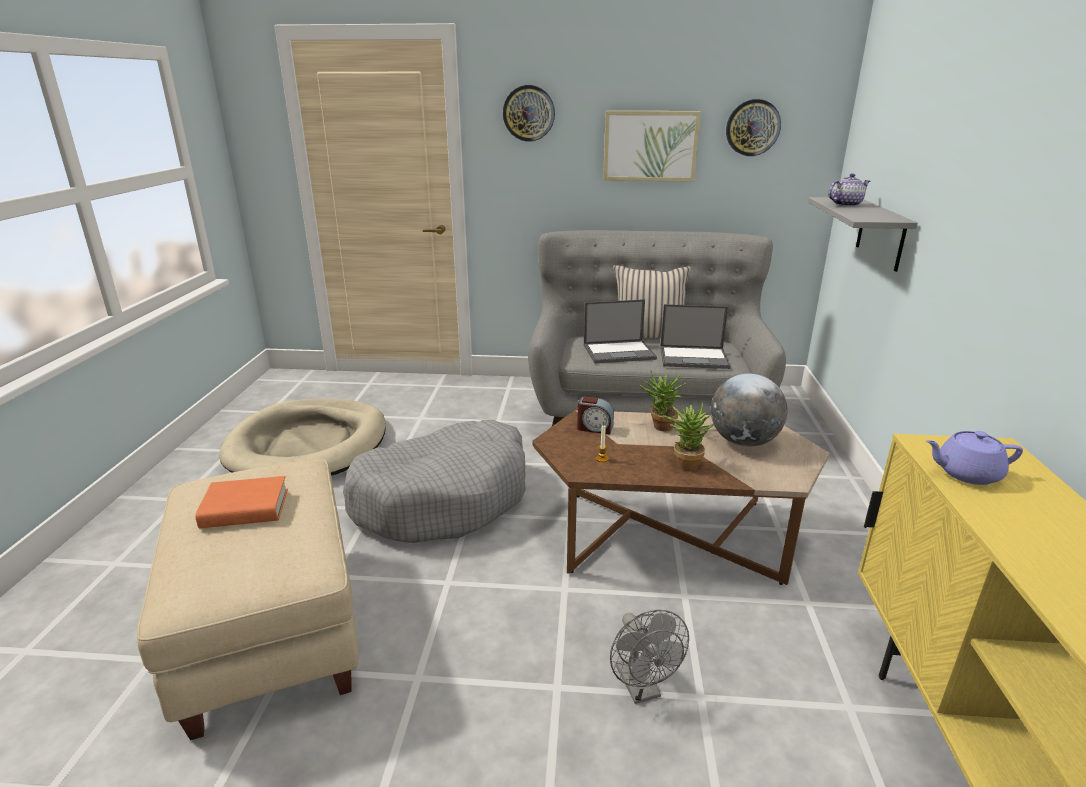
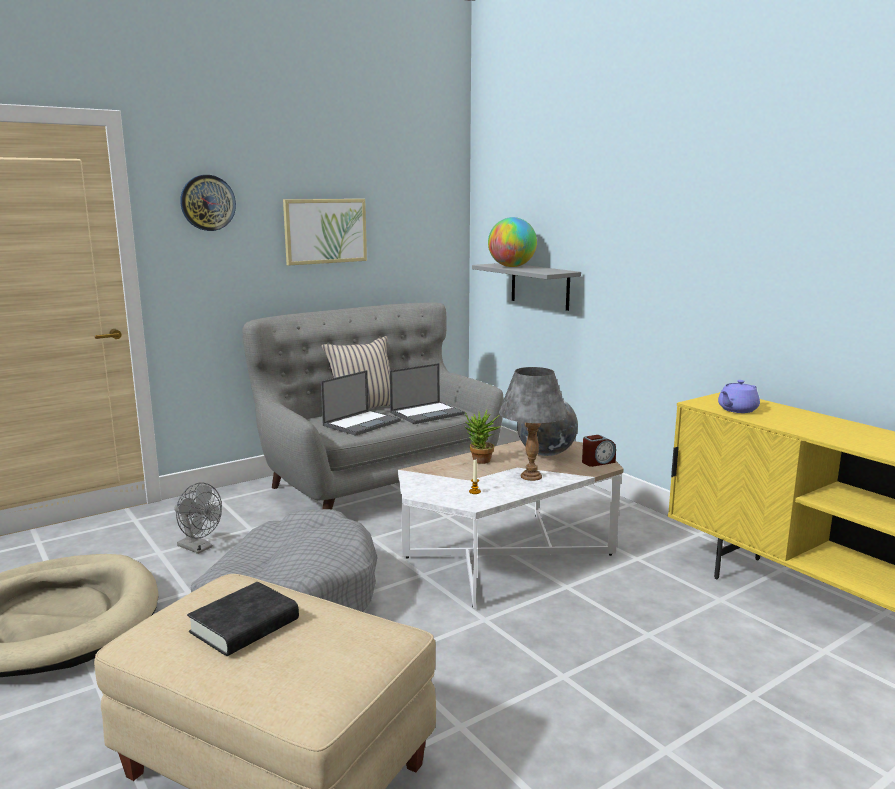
camera: 40 degrees left, 10 degrees down
orange book [196,476,288,528] -> black book [187,582,299,656]
brown coffee table [532,410,829,585] -> white coffee table [398,440,624,608]
alarm clock [577,397,614,435] -> alarm clock moved to [582,435,616,467]
grey fan [610,610,689,704] -> grey fan moved to [174,483,222,554]
potted plant [663,401,714,471] -> grey table lamp [499,367,568,481]
wall clock [726,99,781,156] -> none
teapot [828,173,870,207] -> globe [488,217,537,267]

